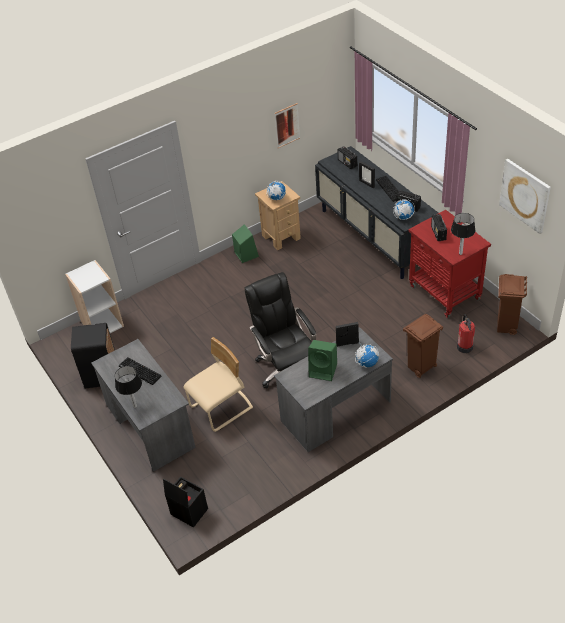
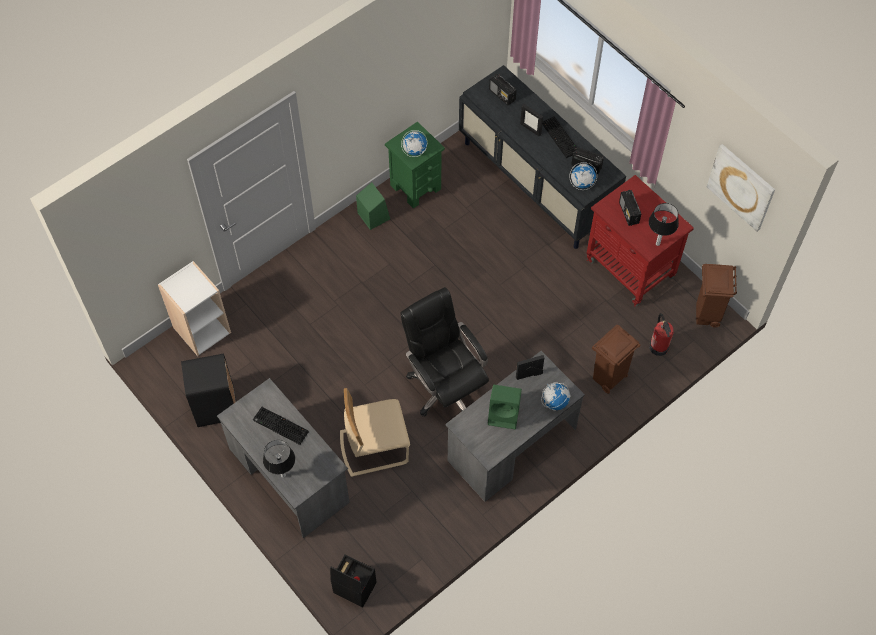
camera: 10 degrees left, 15 degrees up
beige chair [183,337,253,432] -> beige chair turned 150 degrees counterclockwise [340,388,410,477]
beige nightstand [255,181,301,251] -> green nightstand [385,122,445,209]
picture [274,103,300,148] -> none

